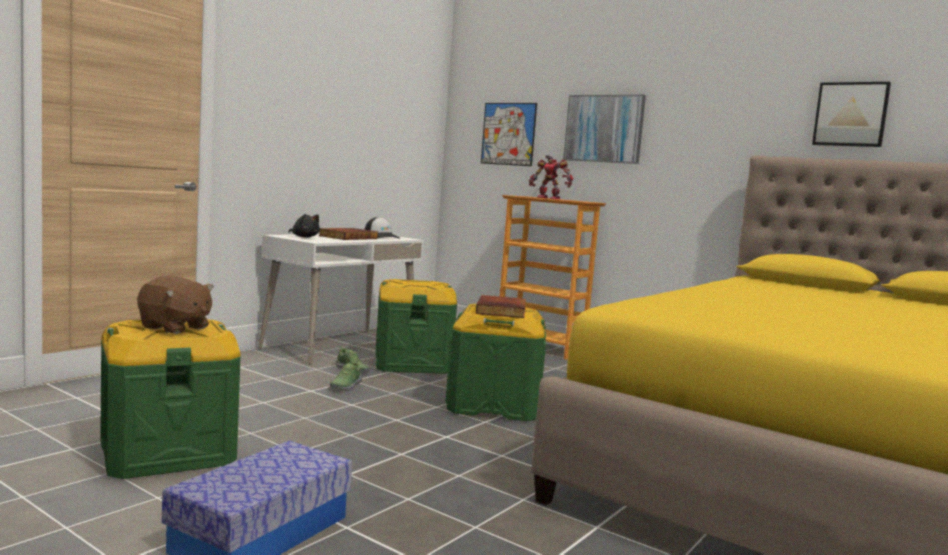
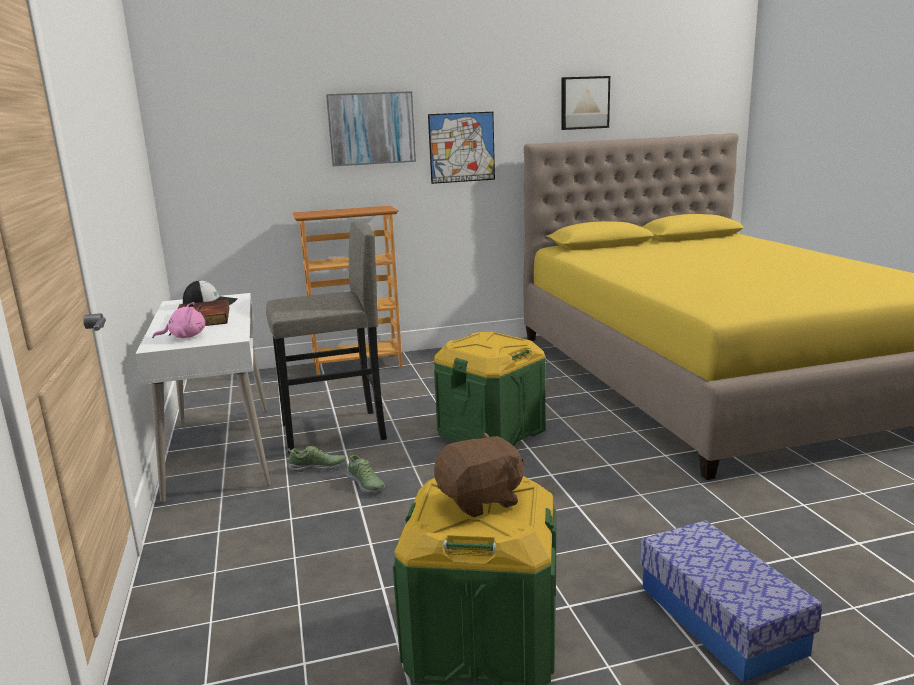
camera: 50 degrees left, 10 degrees up
black plush toy [289,214,320,238] -> pink plush toy [152,302,206,338]
green storage box [376,279,457,374] -> grey stool [266,220,387,455]
book [476,295,526,318] -> none
picture [481,103,537,166] -> picture moved to [428,112,495,184]
toy robot [529,155,573,199] -> none

